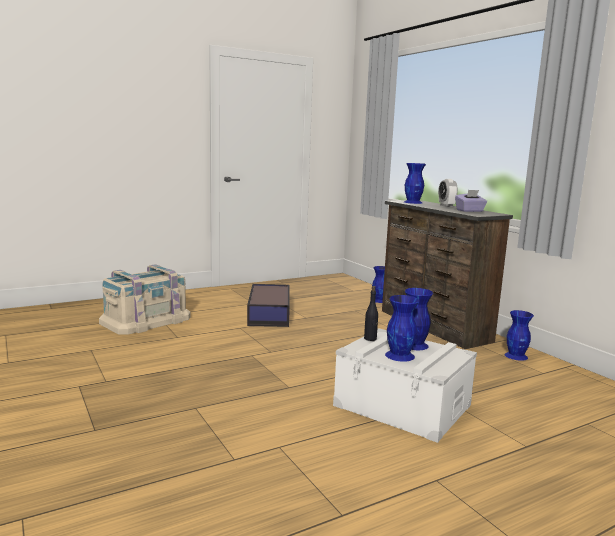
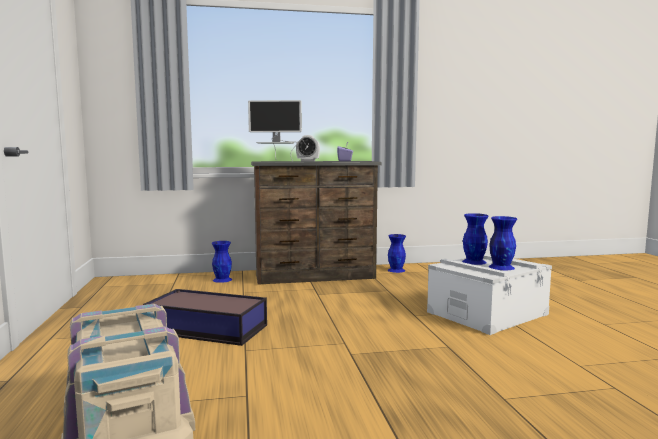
camera: 70 degrees left, 5 degrees down
black bottle [364,286,378,341] -> none
blue vase [404,163,426,204] -> monitor [248,100,302,161]

